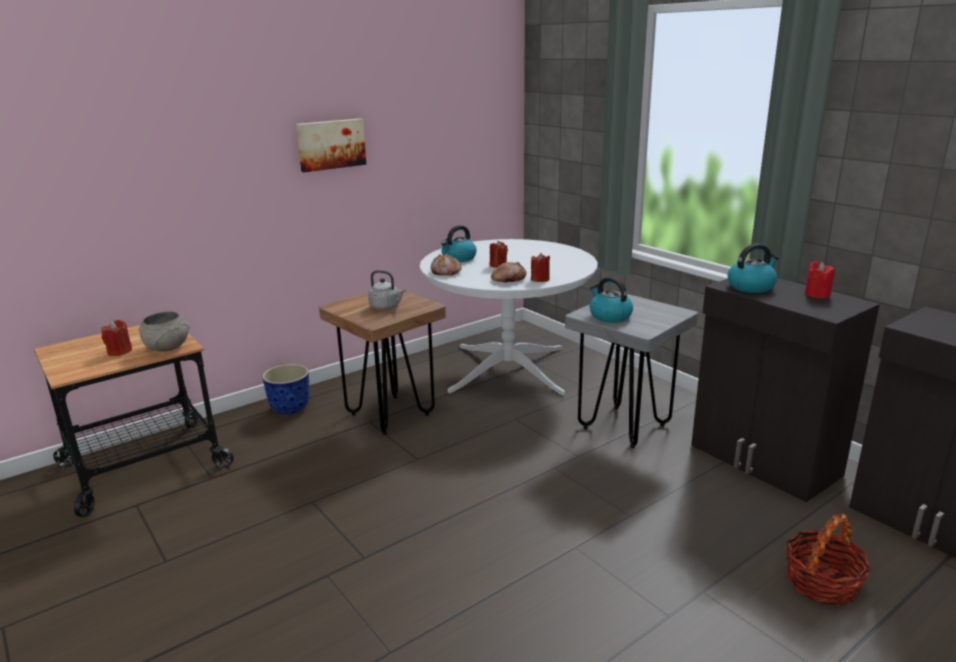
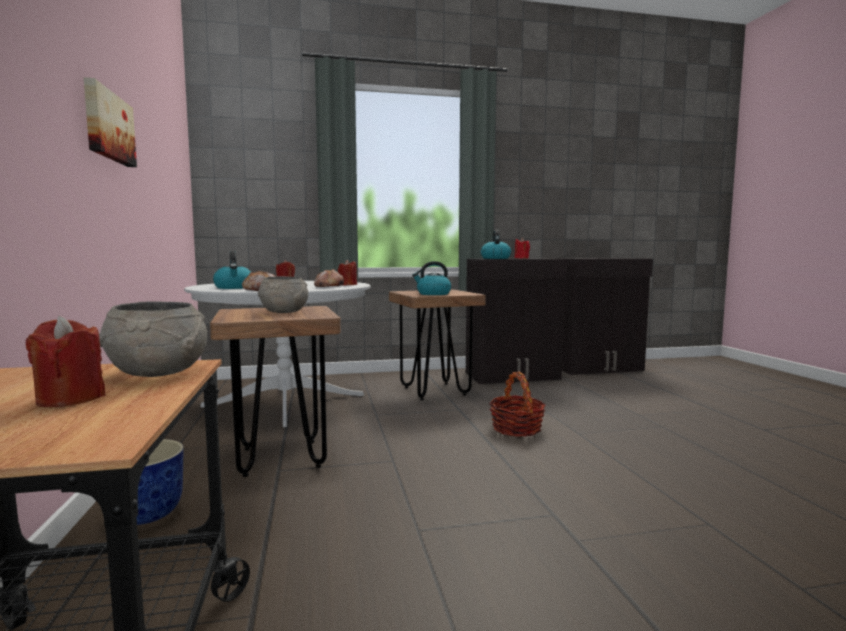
camera: 65 degrees left, 15 degrees down
grey kettle [368,270,405,310] -> grey bowl [258,276,308,313]
grey stool [565,292,698,448] -> brown stool [389,290,486,400]
basket [786,514,872,606] -> basket moved to [489,372,546,437]

